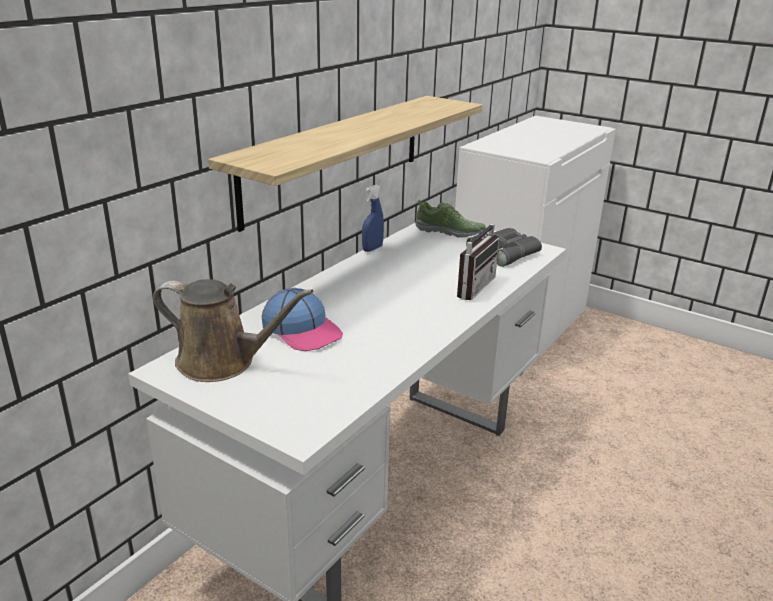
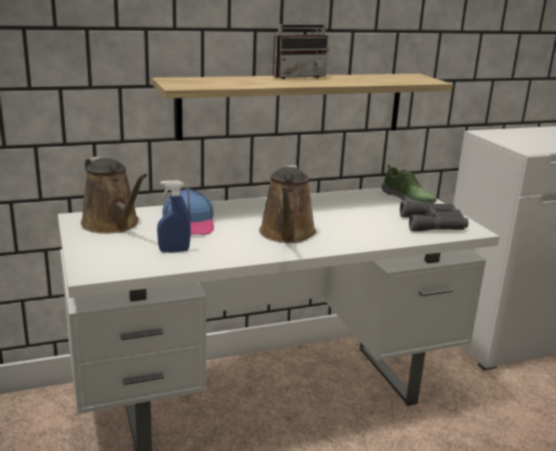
camera: 35 degrees right, 5 degrees down
blue spray bottle [362,185,384,252] -> blue spray bottle moved to [157,180,191,253]
radio [455,215,499,300] -> radio moved to [273,8,329,79]
none -> brown watering can [259,165,316,243]

